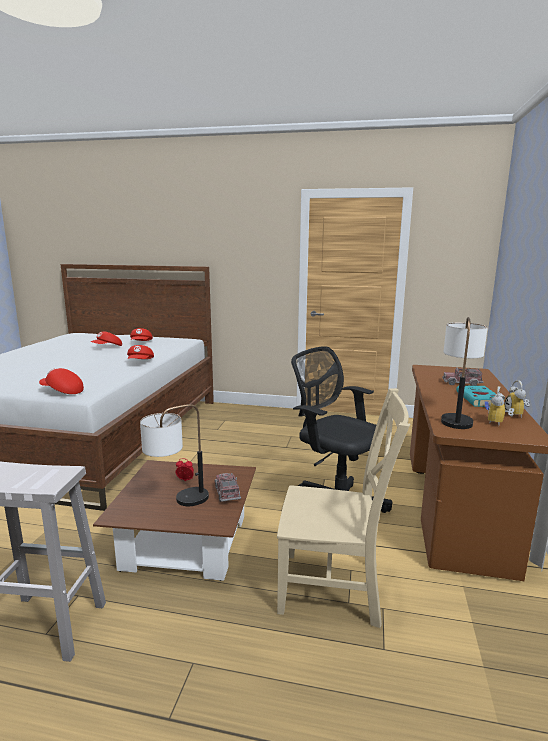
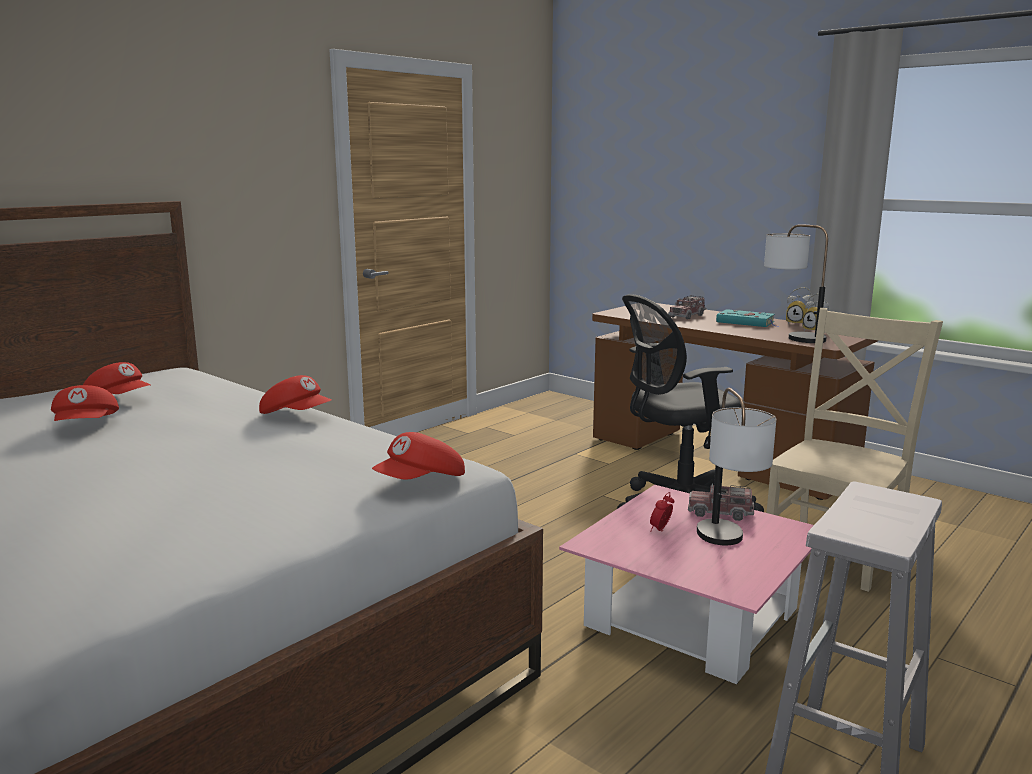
camera: 60 degrees left, 0 degrees up
brown coffee table [93,460,256,581] -> pink coffee table [559,485,814,684]

